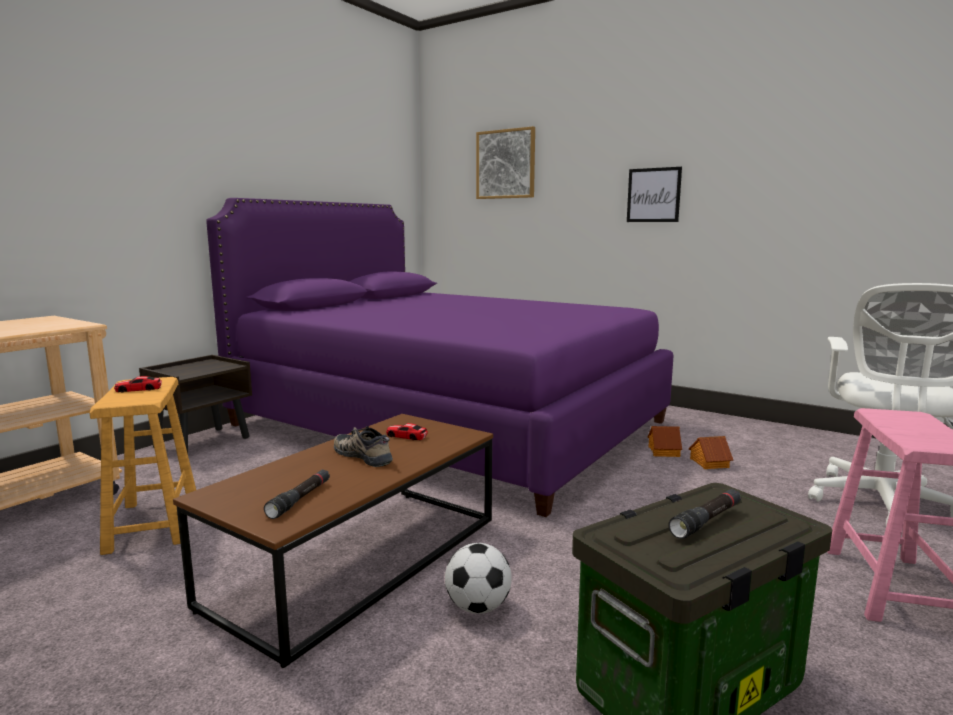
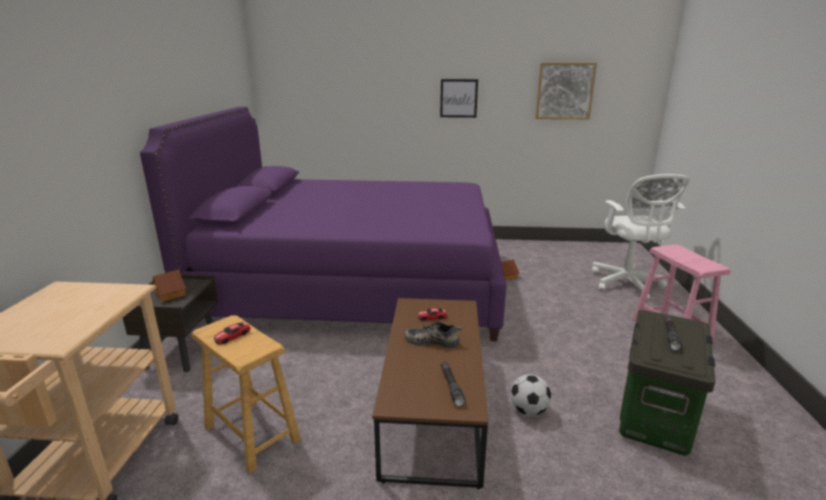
camera: 30 degrees left, 10 degrees up
picture [476,126,535,199] -> picture moved to [536,63,597,119]
toy house [689,436,733,469] -> toy house moved to [153,270,186,302]

